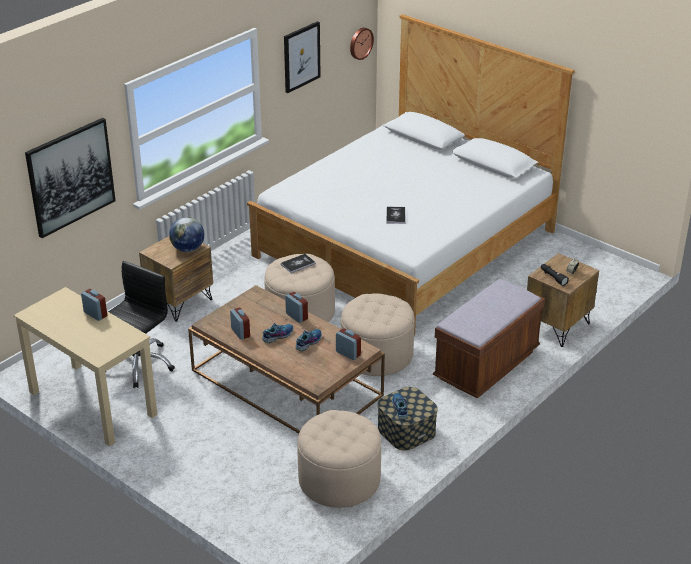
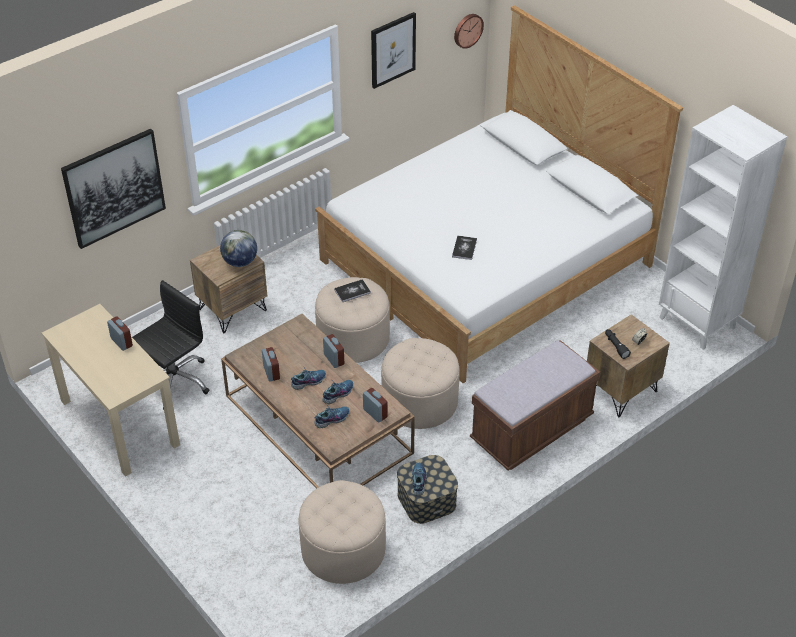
camera: 10 degrees right, 10 degrees up
none -> shoe [314,405,349,428]
none -> white bookcase [659,105,787,350]

